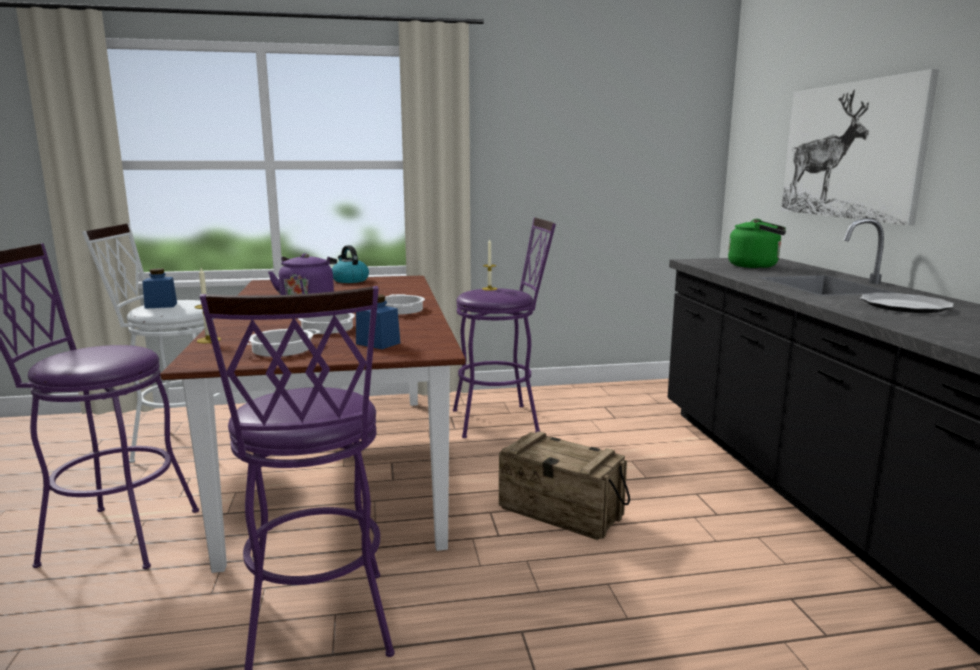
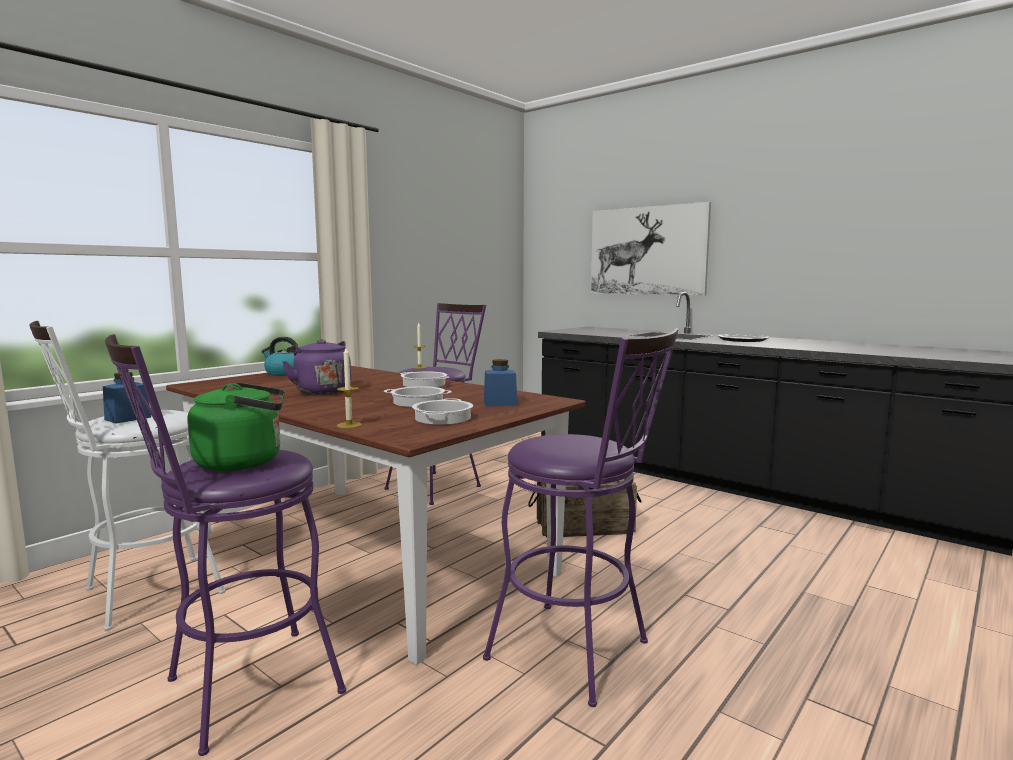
camera: 40 degrees left, 5 degrees down
green kettle [728,219,786,268] -> green kettle moved to [187,382,285,471]

